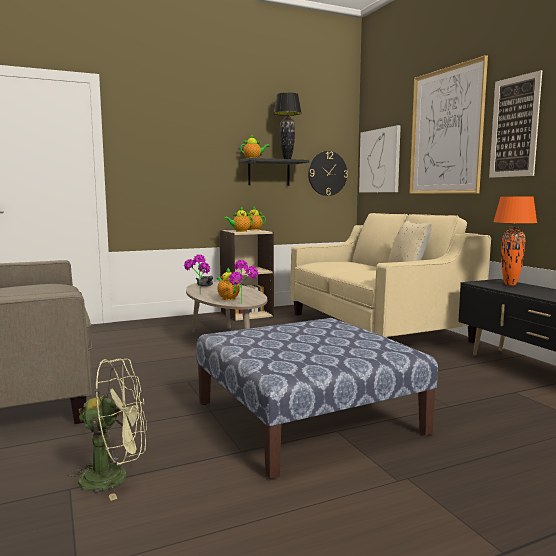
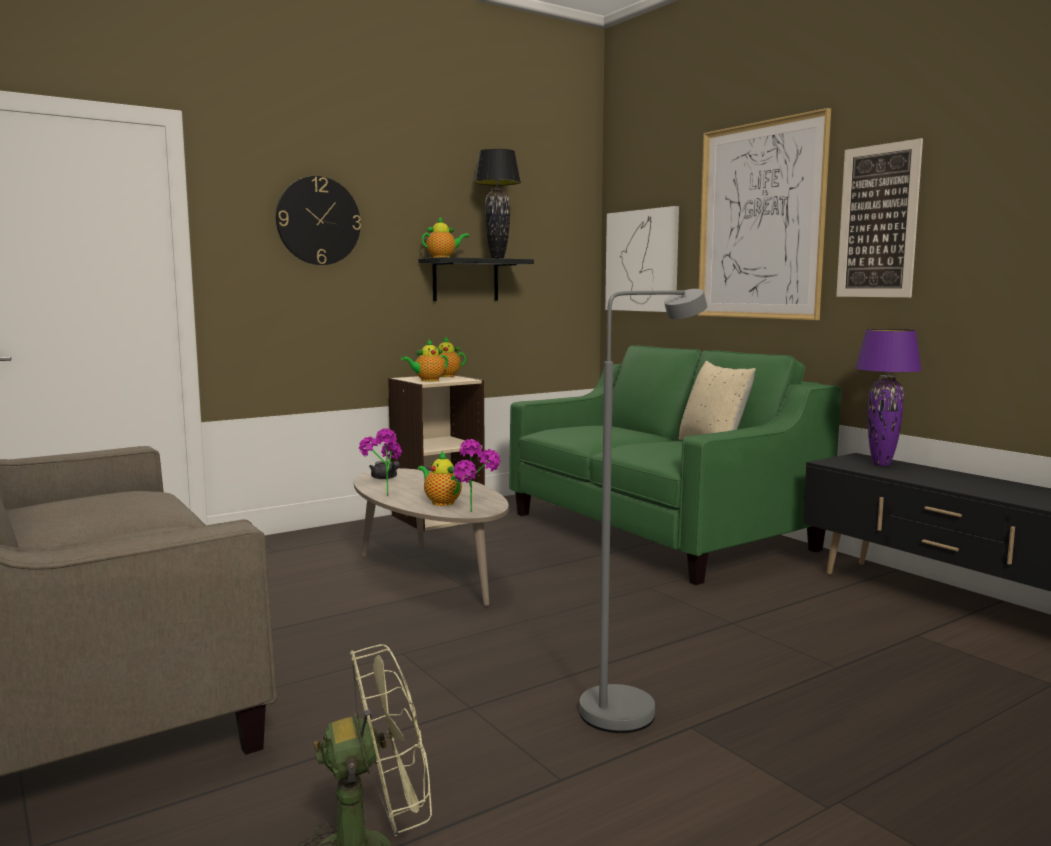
camera: 10 degrees left, 0 degrees up
ottoman [197,318,438,479] -> grey floor lamp [580,289,707,733]
beige sofa [290,213,491,343] -> green sofa [509,345,841,585]
wall clock [308,151,348,196] -> wall clock moved to [276,176,361,265]
orange table lamp [493,196,537,286] -> purple table lamp [855,329,922,466]

